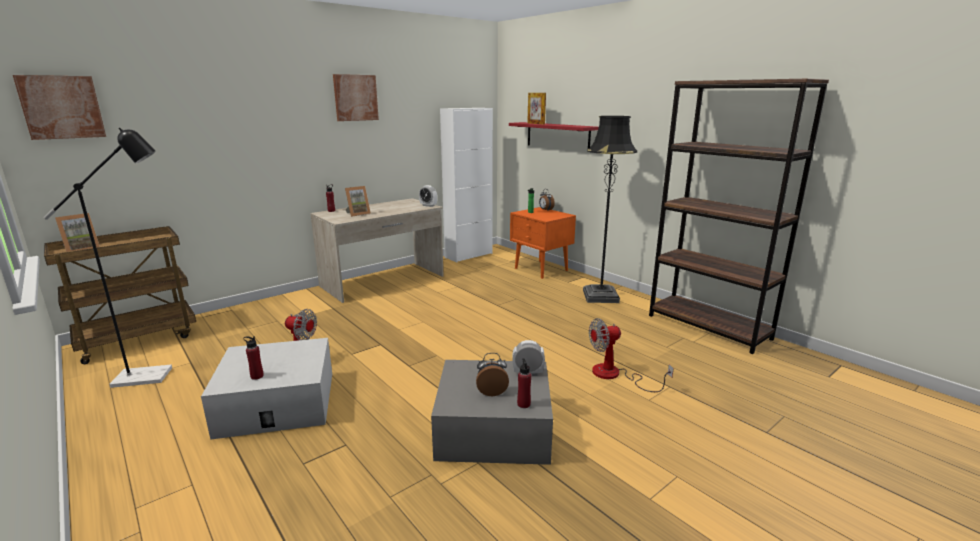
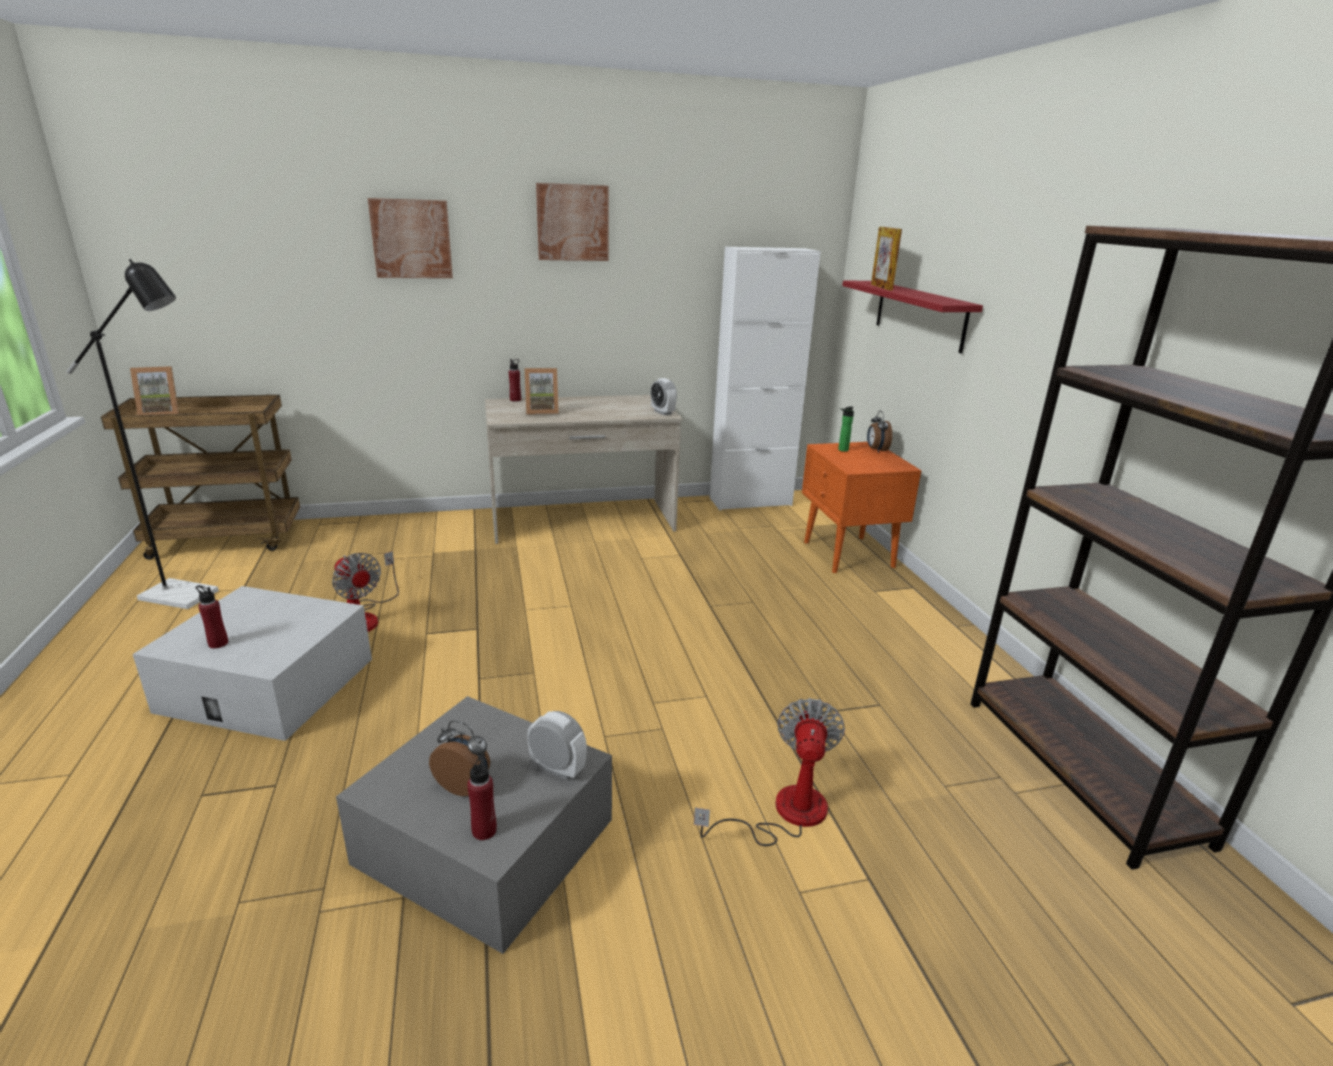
camera: 25 degrees right, 5 degrees up
picture [13,75,106,140] -> picture moved to [368,198,453,278]
black floor lamp [583,116,637,303] -> none
fan [589,318,674,392] -> fan turned 90 degrees clockwise [694,698,845,846]

